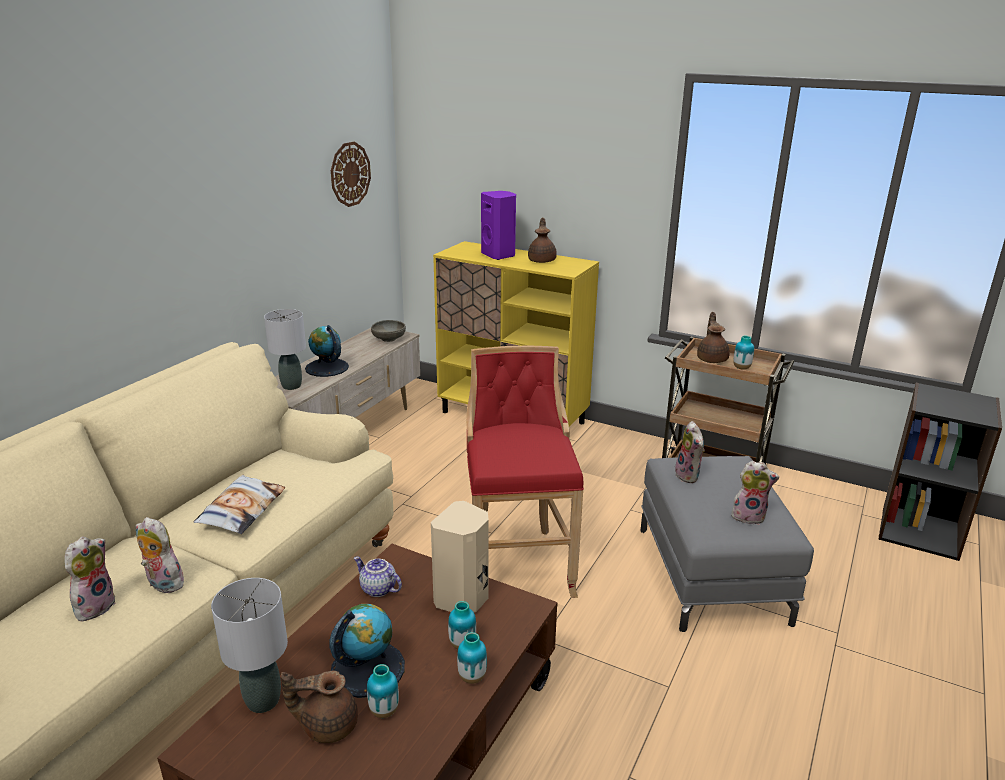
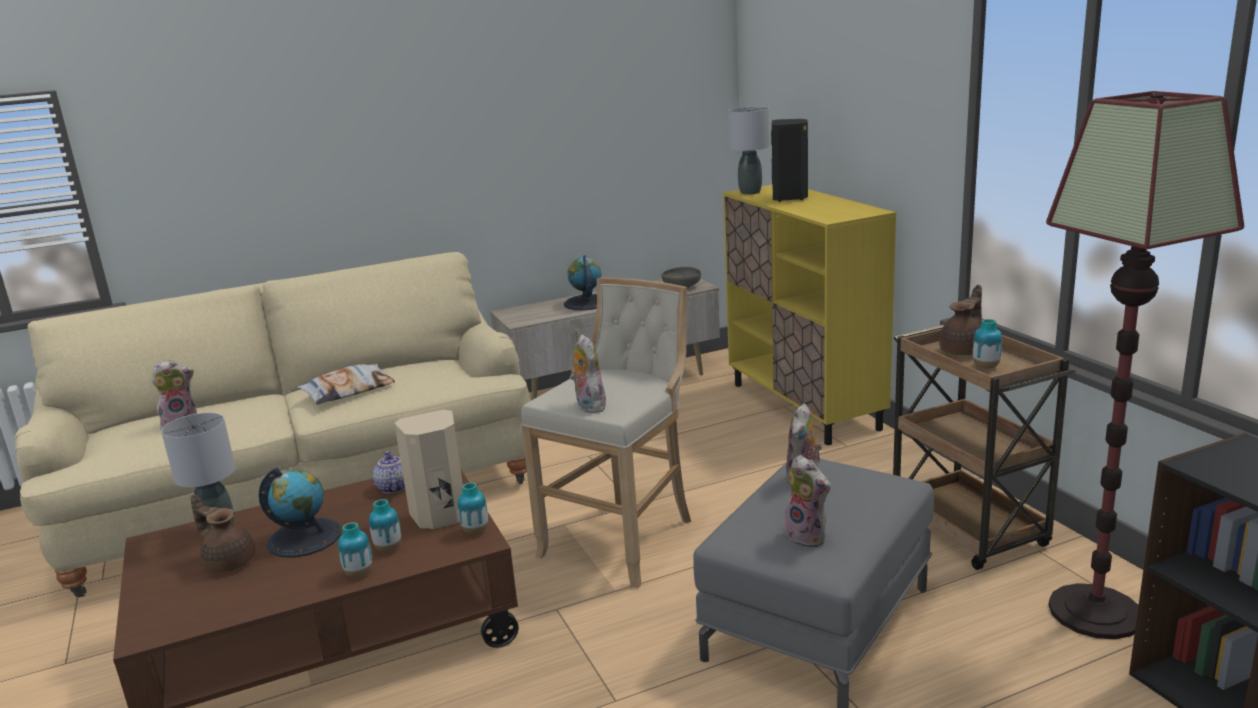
camera: 40 degrees right, 5 degrees down
plush toy [136,517,187,593] -> plush toy moved to [570,335,606,413]
grey table lamp [264,309,306,390] -> grey table lamp moved to [728,106,769,195]
wall clock [331,142,371,207] -> none
vase [367,664,399,718] -> vase moved to [458,483,488,534]
red stool [466,346,584,598] -> beige stool [521,277,691,588]
purple speaker [481,191,516,260] -> black speaker [771,119,808,202]
brown teapot [528,218,557,263] -> none
none -> floor lamp [1046,91,1244,639]

